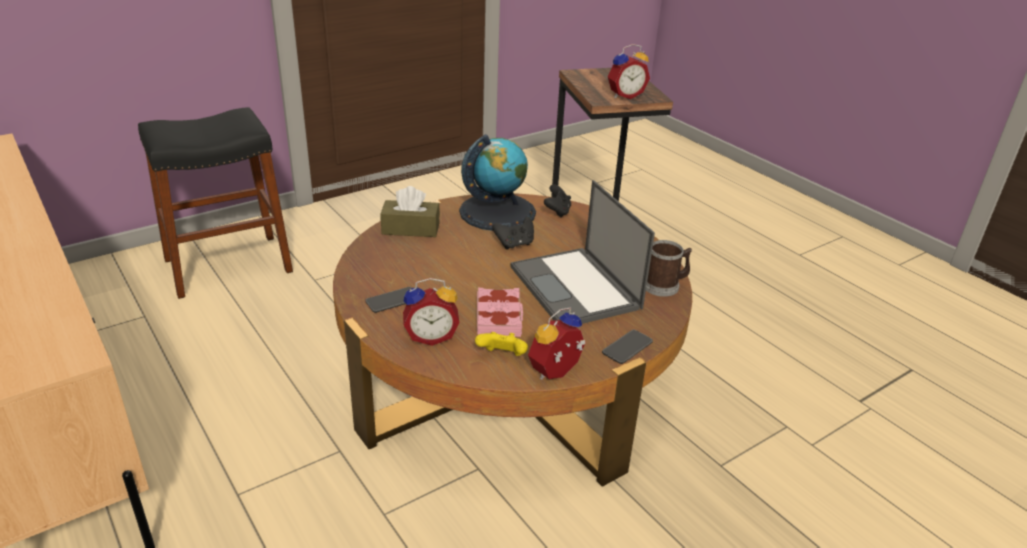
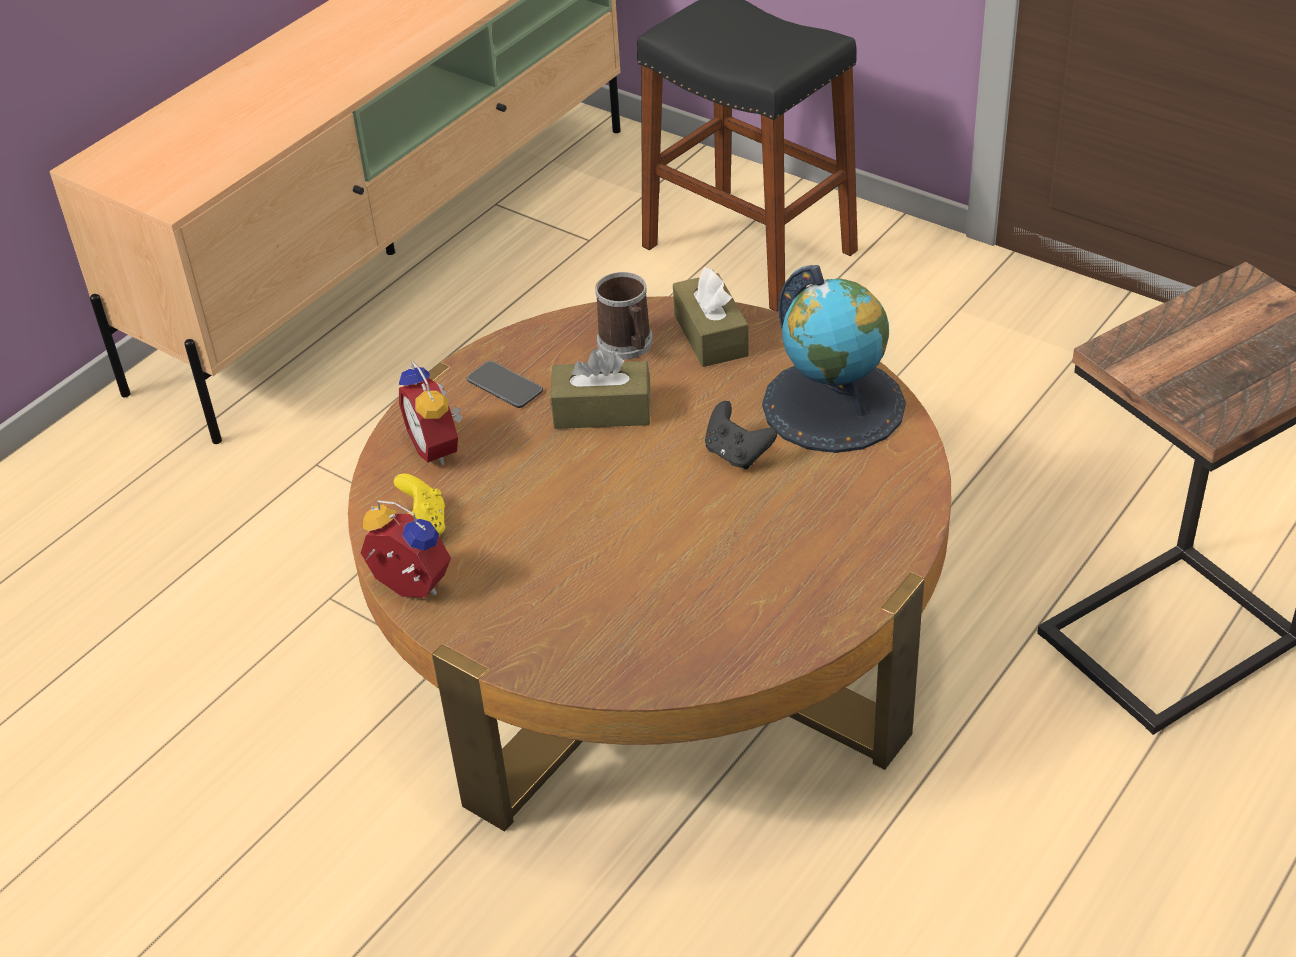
camera: 75 degrees right, 10 degrees up
pink book [477,288,523,337] -> none
laptop [510,180,655,324] -> none
black game controller [544,184,571,218] -> none
phone [602,330,653,364] -> none
alarm clock [608,44,650,99] -> none
mug [646,240,692,297] -> mug moved to [595,272,653,360]
none -> brown tissue box [550,349,650,429]

